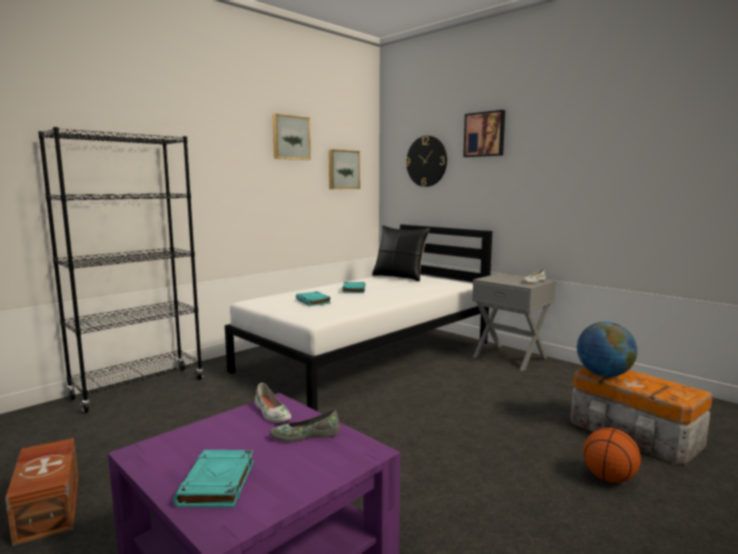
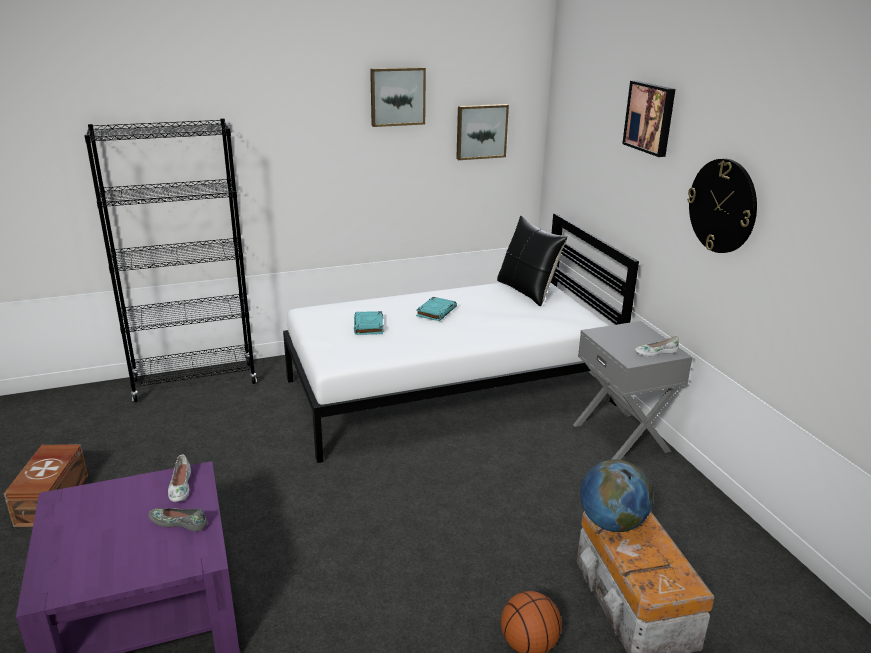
camera: 25 degrees right, 15 degrees up
turquoise book [173,450,254,508] -> none
wall clock [406,136,447,187] -> wall clock moved to [687,159,757,253]

